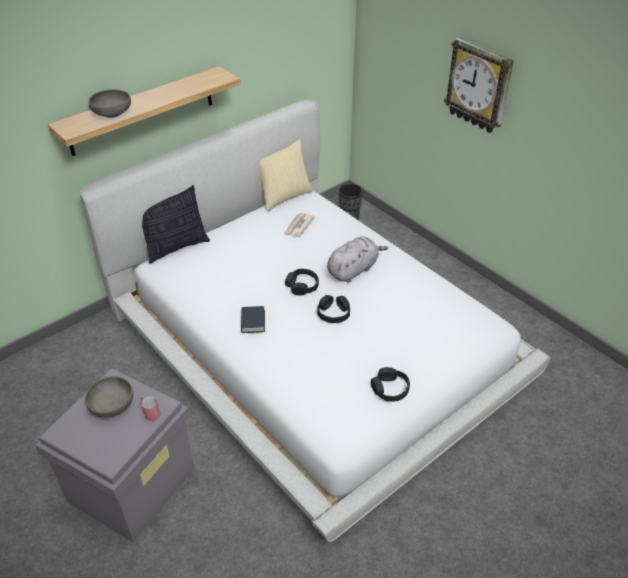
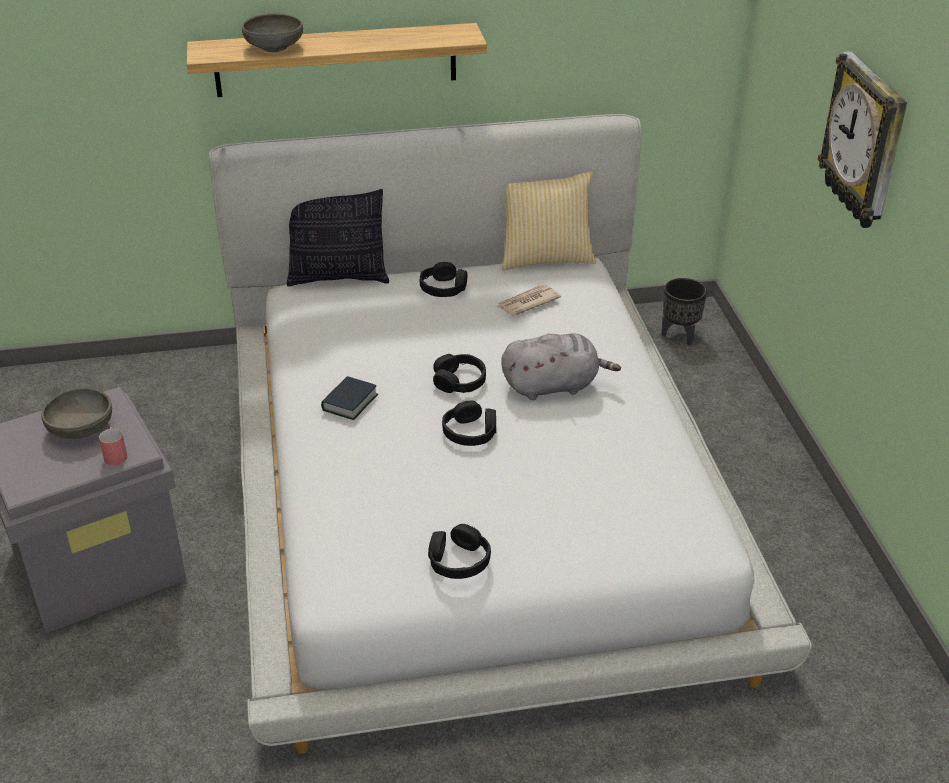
camera: 30 degrees right, 5 degrees down
none -> black headphones [420,262,467,297]

